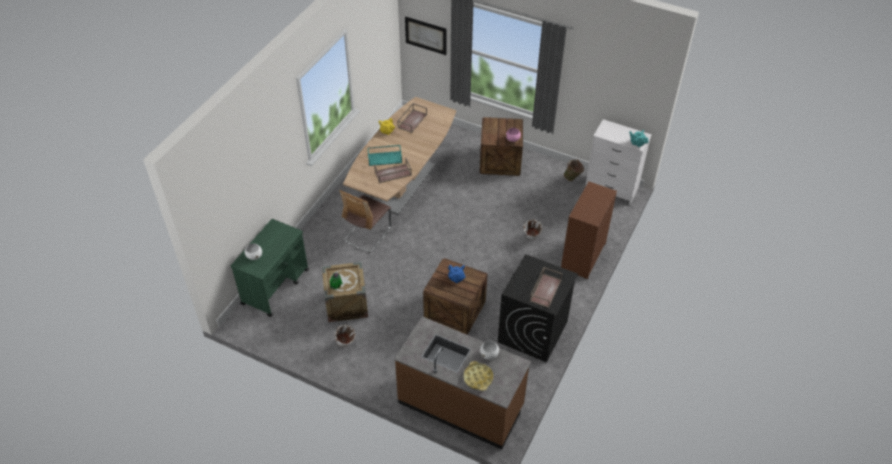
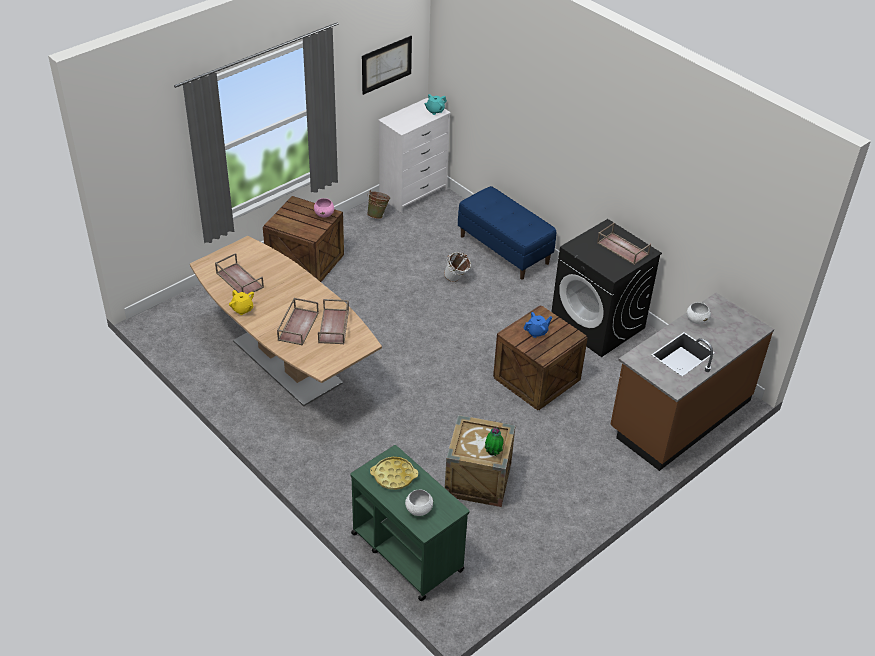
camera: 70 degrees left, 5 degrees down
white bucket [334,325,355,347] -> none
chair [340,190,391,253] -> none
turquoise tray [367,145,402,166] -> brown tray [277,298,319,346]
picture [405,16,447,55] -> picture moved to [362,36,412,95]
yellow tray [464,361,493,391] -> yellow tray moved to [370,457,418,490]
brown dresser [561,182,617,279] -> blue bench [458,186,556,280]

